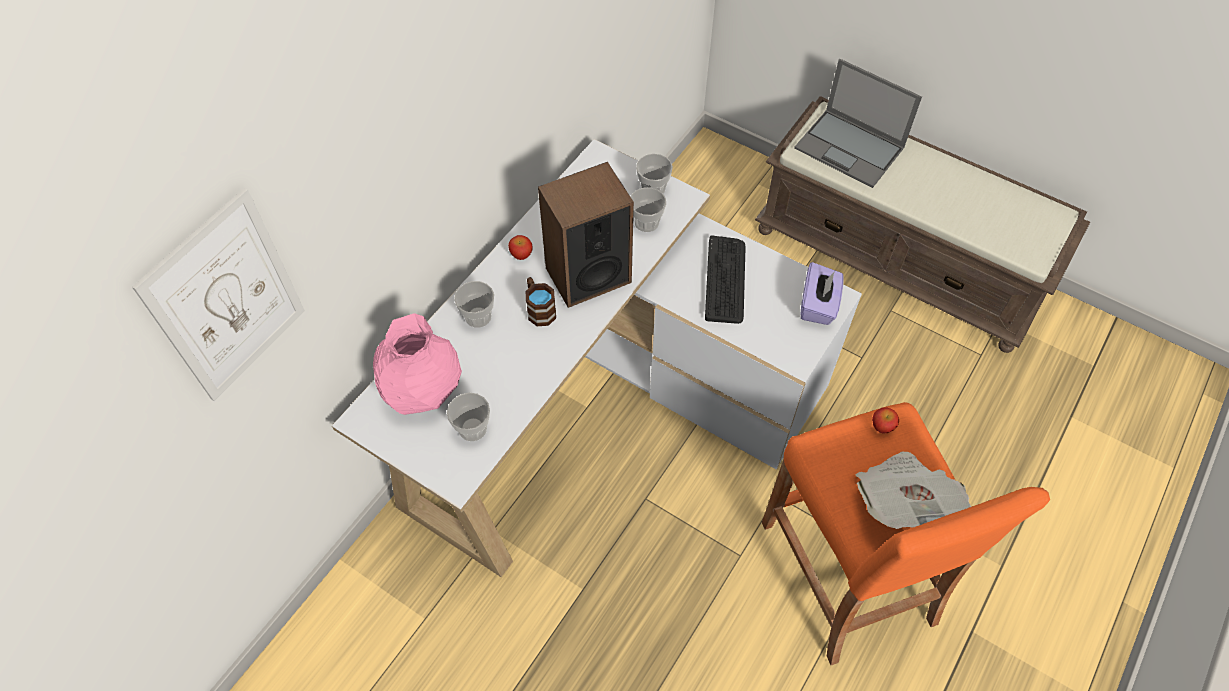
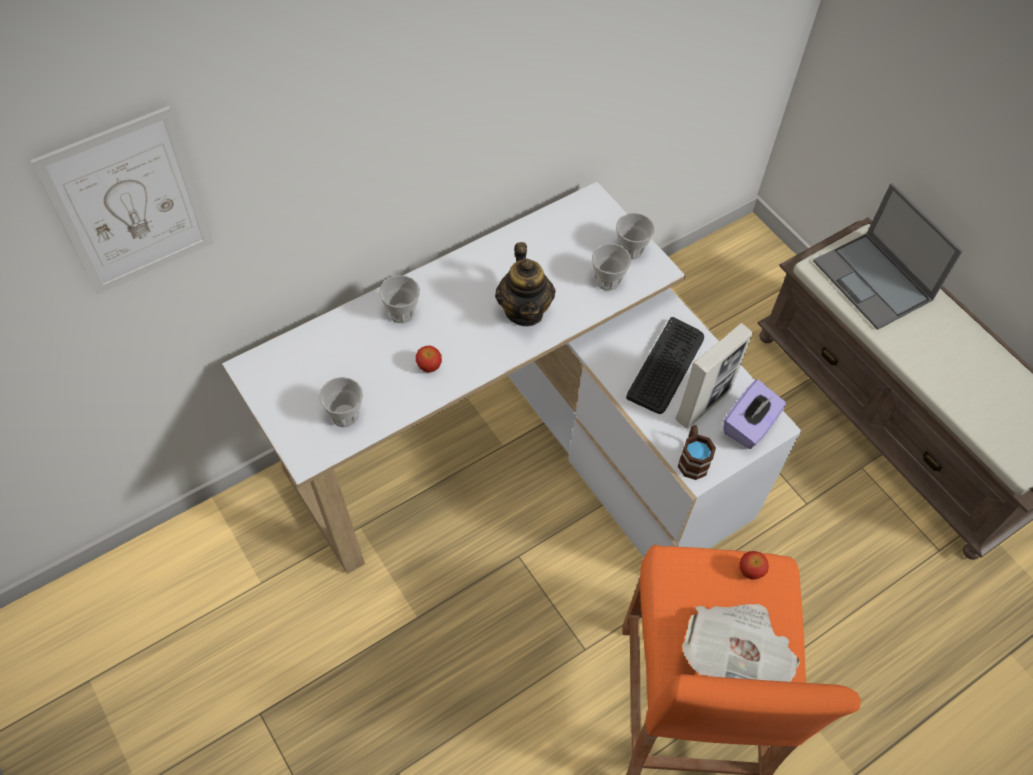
camera: 20 degrees right, 0 degrees up
pink vase [373,313,462,415] -> none
apple [508,235,533,260] -> apple moved to [416,346,442,373]
brown mug [526,277,556,326] -> brown mug moved to [678,425,716,480]
speaker [538,162,634,308] -> teapot [495,242,556,326]
none -> picture frame [676,323,753,428]

